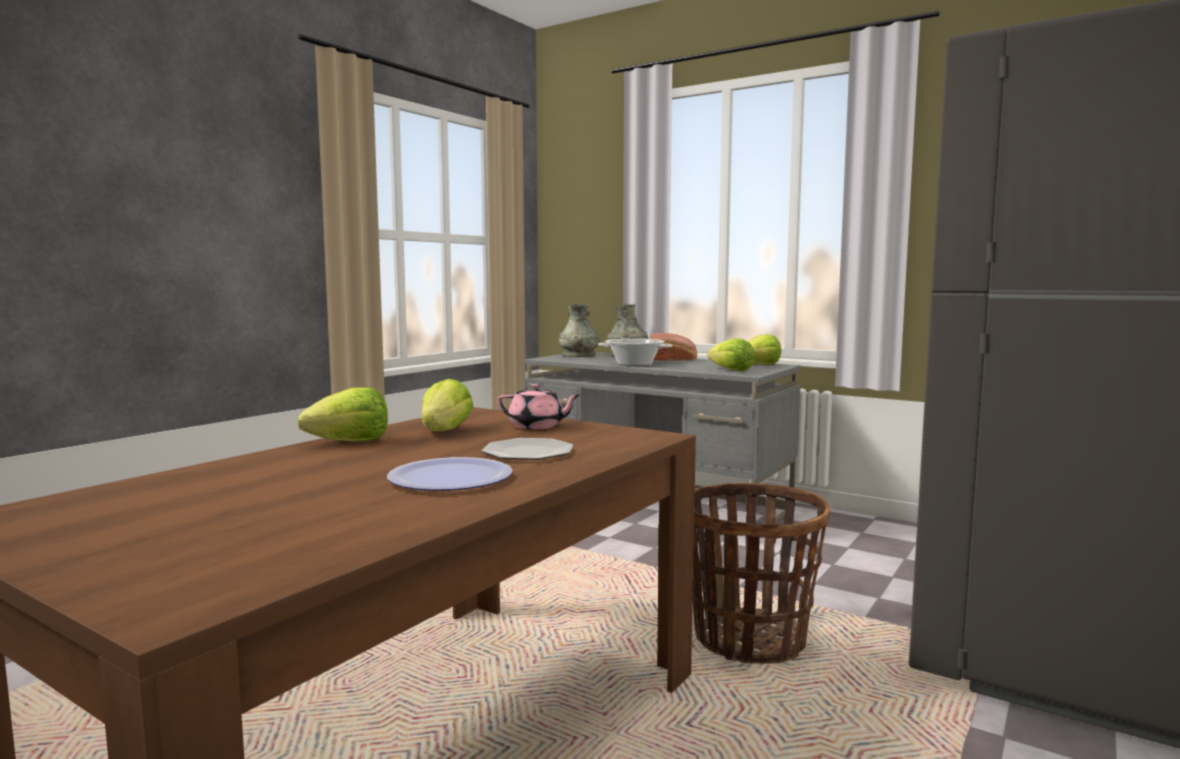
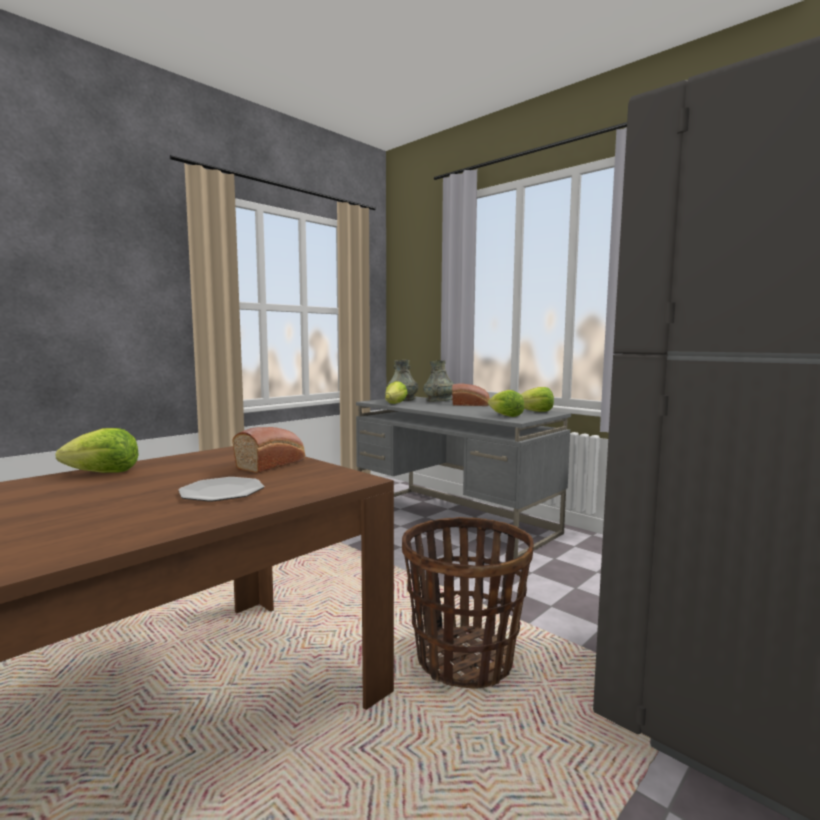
camera: 10 degrees right, 0 degrees up
plate [387,457,513,491] -> none
lettuce [421,379,473,431] -> lettuce moved to [385,381,408,404]
pink teapot [497,384,580,429] -> bread [232,427,305,473]
cooking pot [598,339,673,366] -> none

